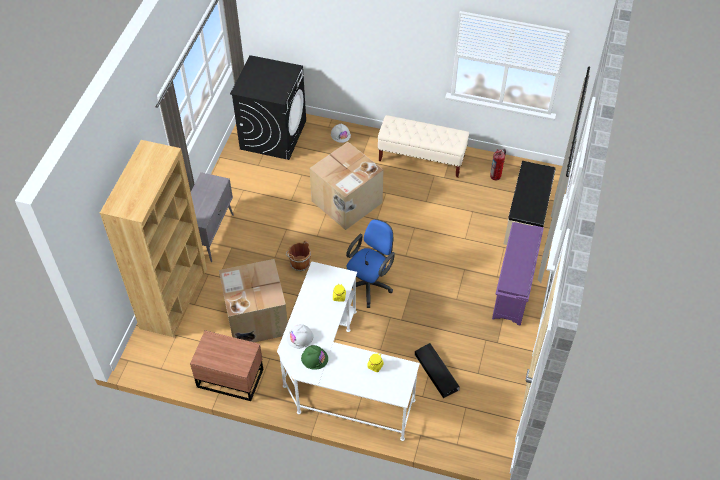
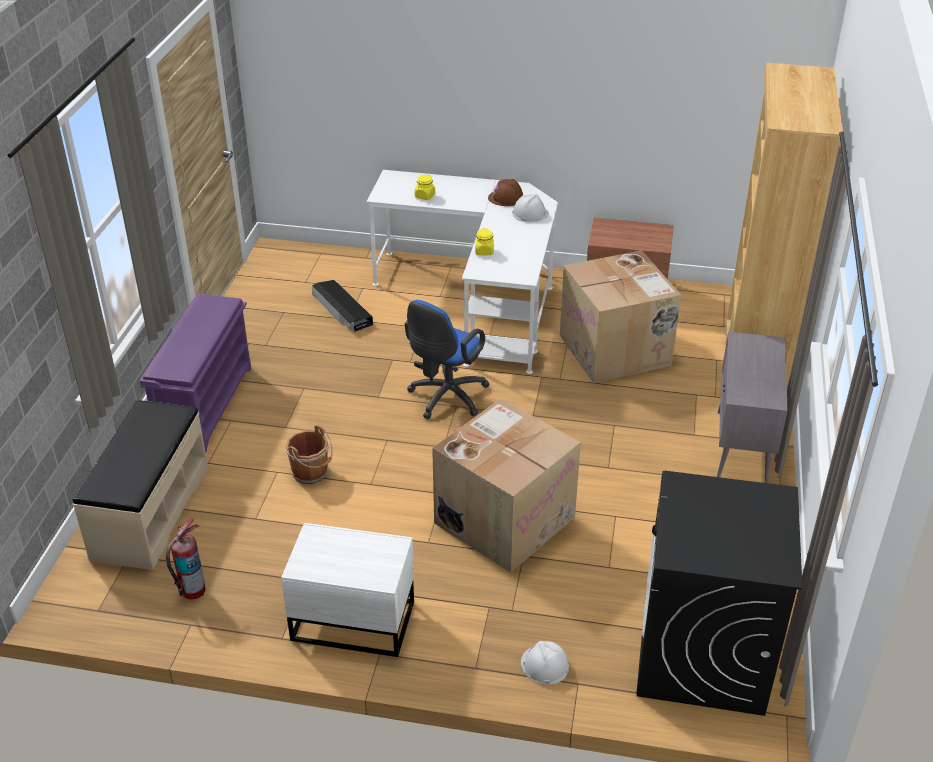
camera: 175 degrees right, 15 degrees down
brown bucket [286,240,311,271] -> brown bucket moved to [286,425,333,484]
green hard hat [301,345,328,370] -> brown hard hat [488,179,523,206]
beige bench [377,115,469,178] -> white nightstand [281,523,414,657]

